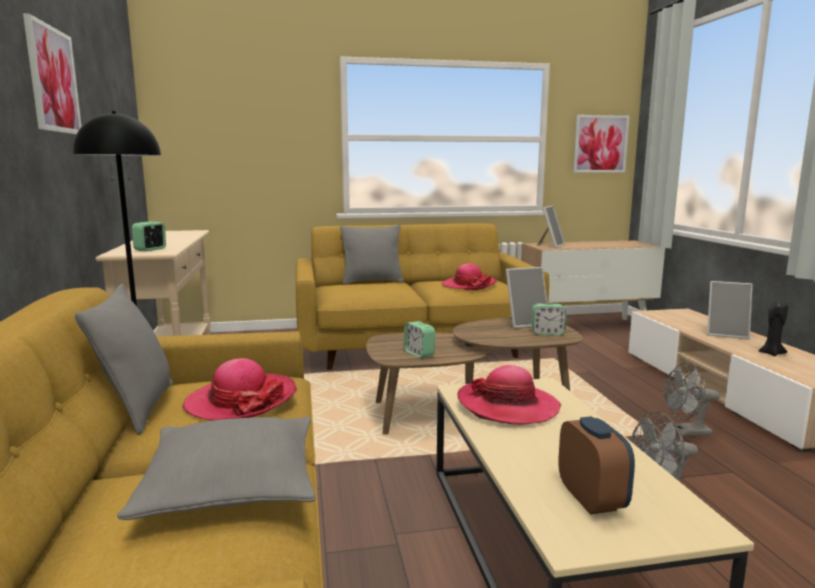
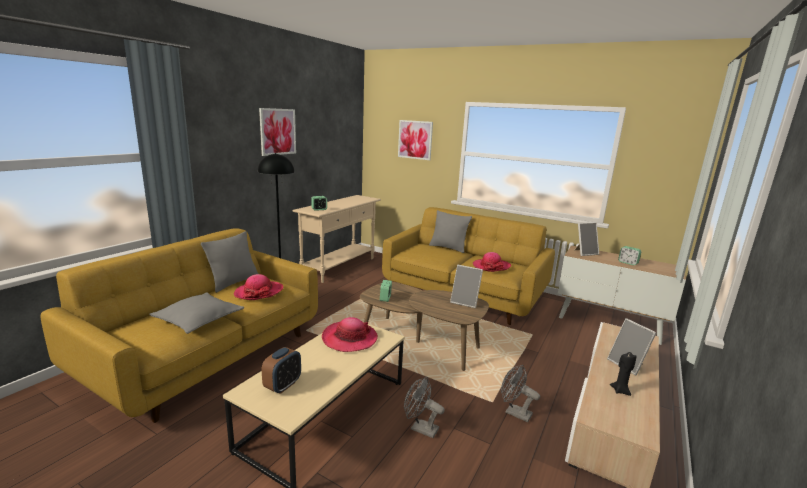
camera: 40 degrees right, 5 degrees up
alarm clock [531,304,566,335] -> alarm clock moved to [618,246,641,265]
picture [573,115,630,173] -> picture moved to [398,120,433,160]

